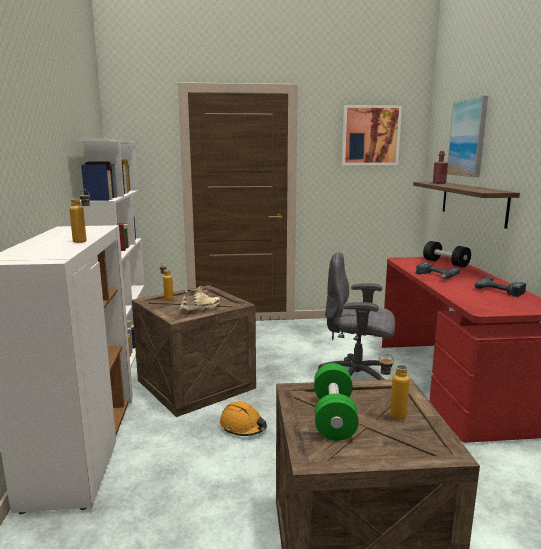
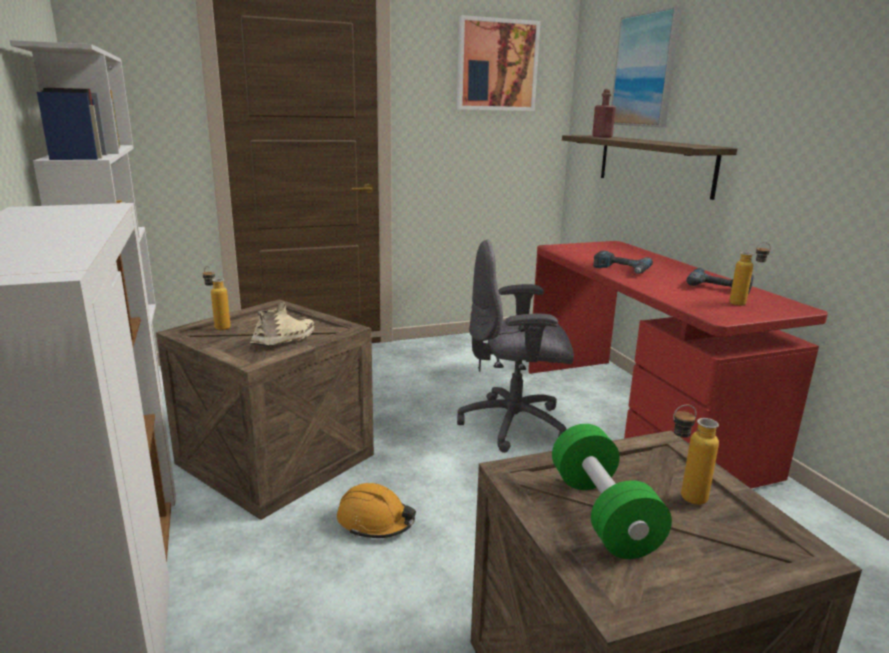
camera: 15 degrees left, 5 degrees up
bottle [69,189,90,243] -> bottle moved to [729,242,771,306]
black dumbbell [423,241,471,268] -> none

